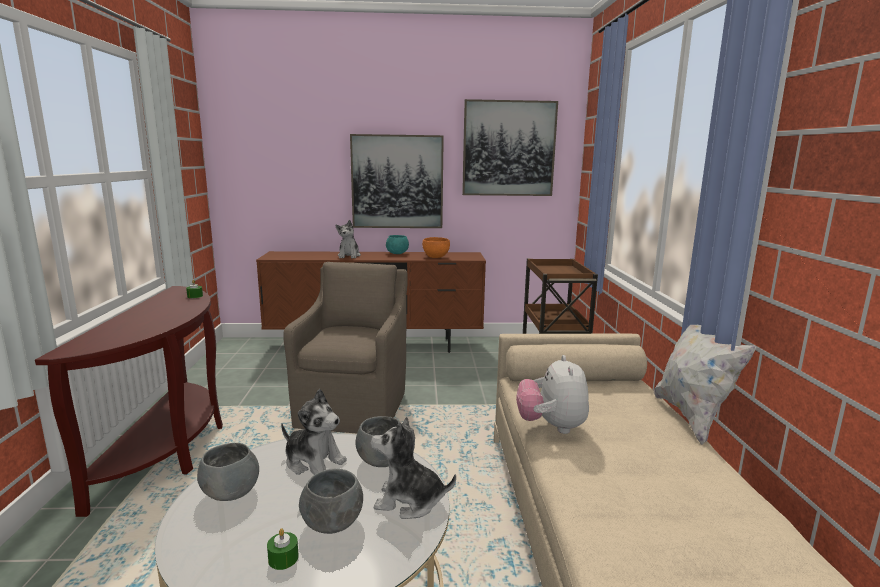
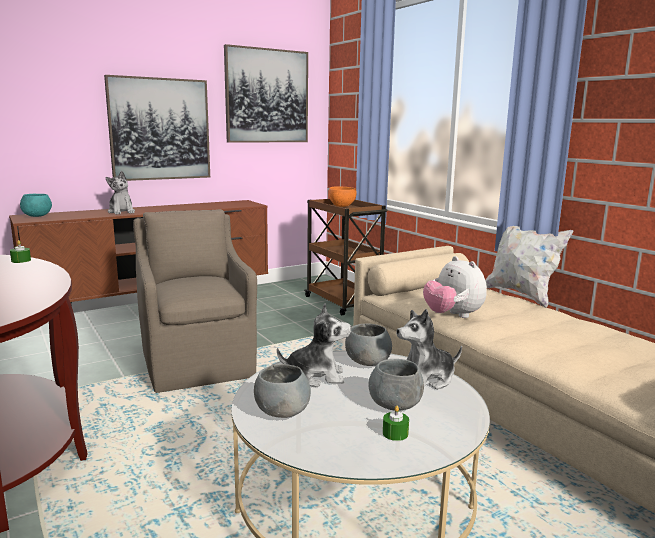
camera: 30 degrees left, 0 degrees up
turquoise bowl [386,235,409,254] -> turquoise bowl moved to [20,194,52,217]
orange bowl [422,237,450,258] -> orange bowl moved to [329,187,357,207]

